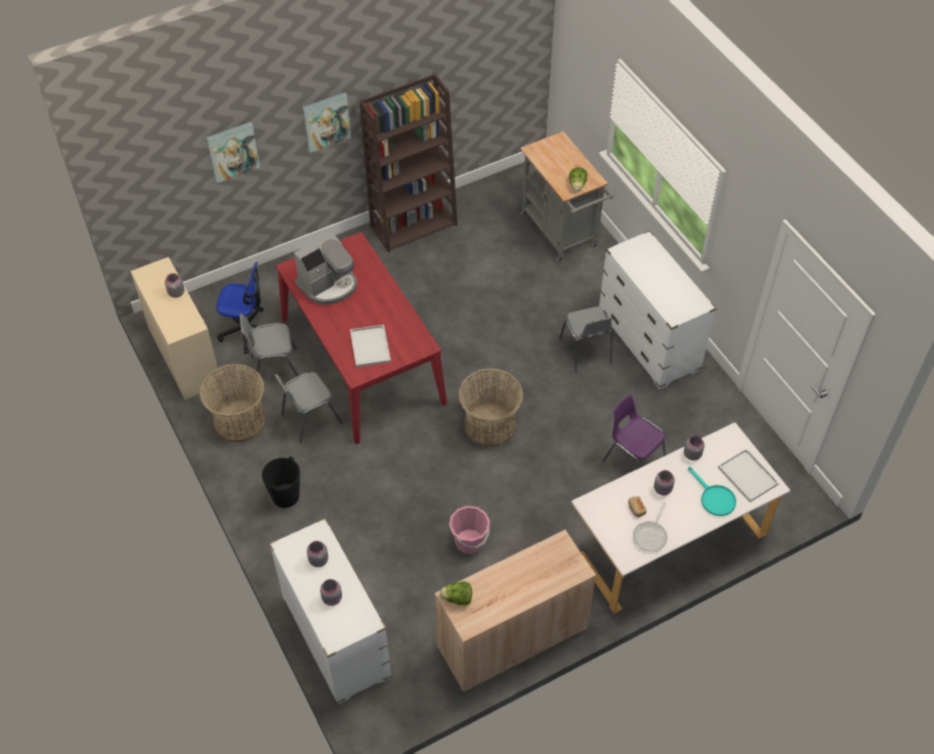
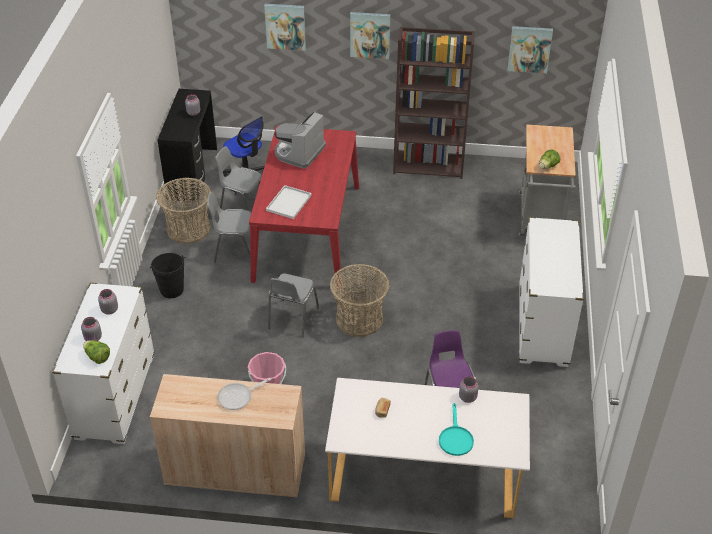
camera: 35 degrees right, 10 degrees down
beige desk [131,257,221,400] -> black desk [157,89,217,202]
coffee machine [294,232,357,305] -> coffee machine turned 120 degrees clockwise [275,112,326,169]
lettuce [440,581,472,605] -> lettuce moved to [83,340,110,364]
grey chair [559,306,613,372] -> grey chair moved to [268,273,319,338]
frying pan [633,502,668,552] -> frying pan moved to [217,378,271,410]
grey jar [654,470,675,496] -> none
white tray [718,448,779,502] -> none
none -> picture [507,26,553,73]

